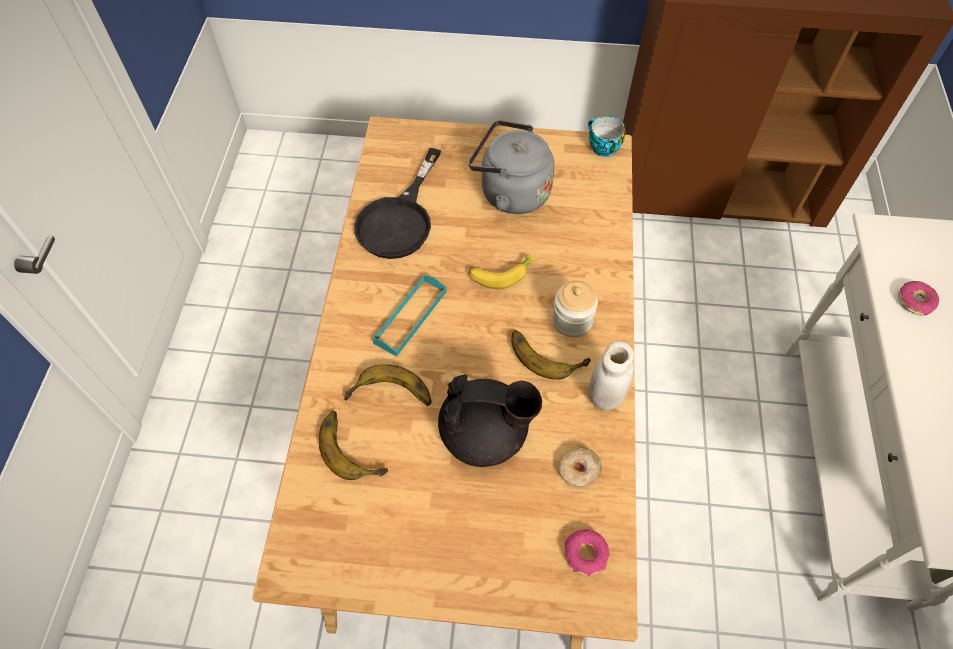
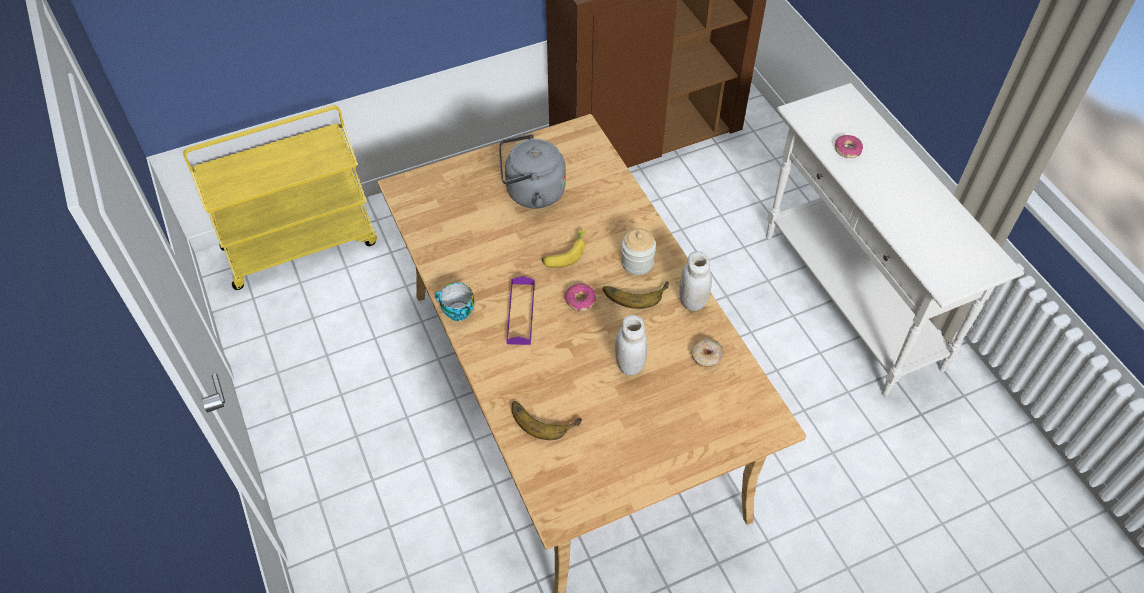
camera: 30 degrees left, 5 degrees down
banana [344,364,432,406] -> none
black frying pan [354,148,441,259] -> none
turquoise tray [372,275,446,357] -> purple tray [506,276,535,345]
black teapot [438,374,542,467] -> white jar [615,315,647,375]
donut [565,529,610,576] -> donut moved to [564,284,596,311]
cup [588,116,626,157] -> cup moved to [435,283,474,321]
none -> yellow cart [183,105,377,290]

